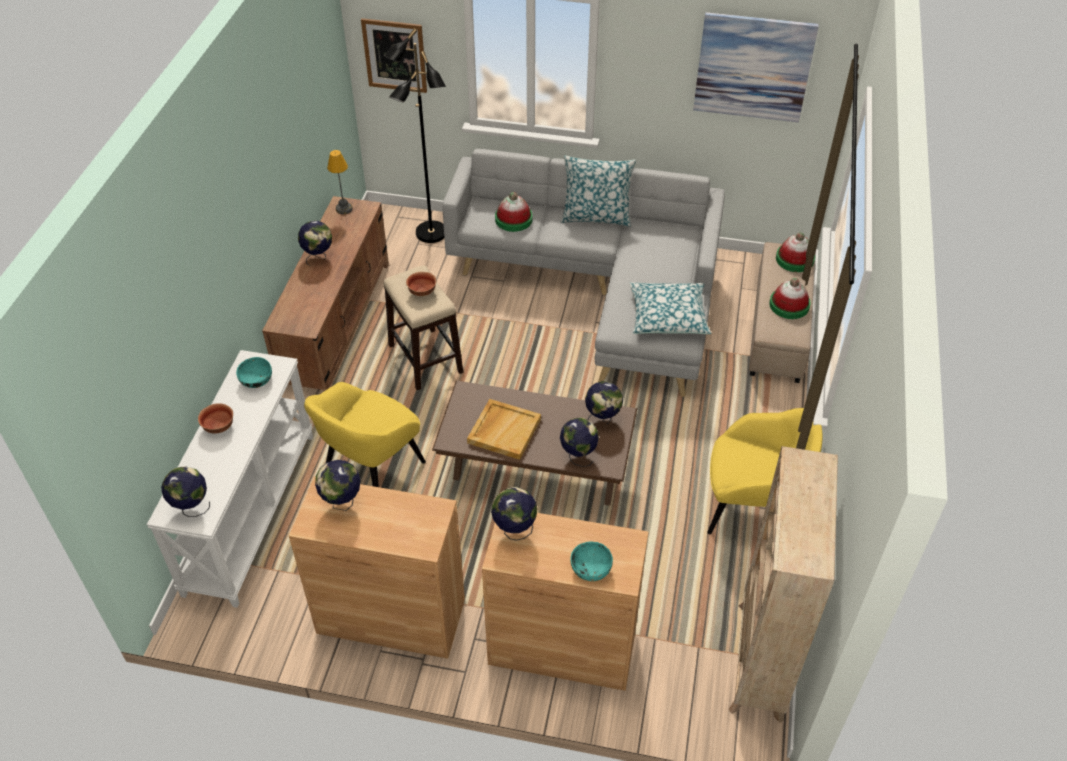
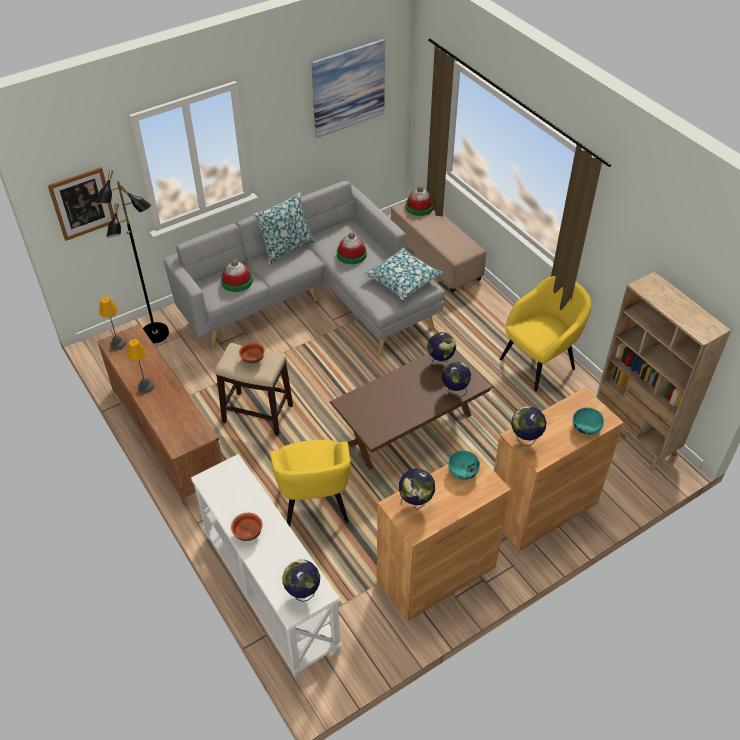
camera: 45 degrees left, 0 degrees up
turquoise bowl [236,357,272,388] -> turquoise bowl moved to [448,450,480,480]
globe [298,221,332,266] -> table lamp [127,339,154,393]
beige tray [467,399,541,460] -> none
hat [769,278,811,319] -> hat moved to [337,232,367,264]

